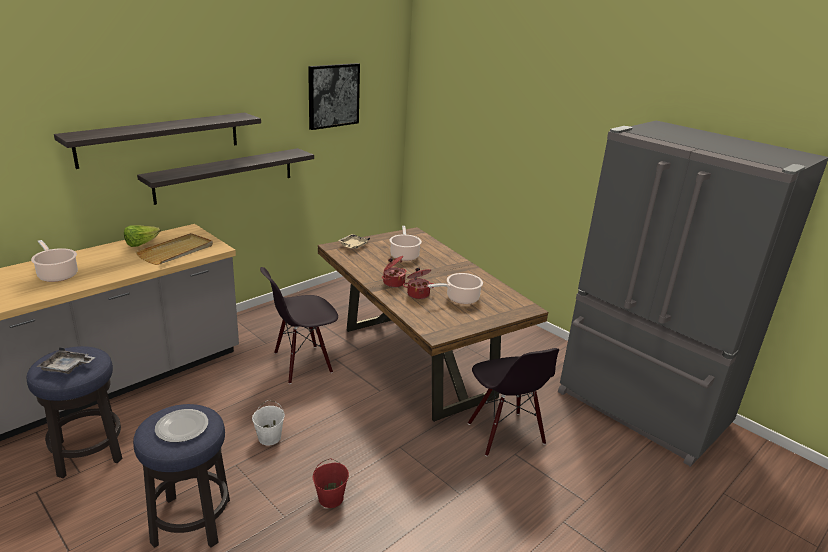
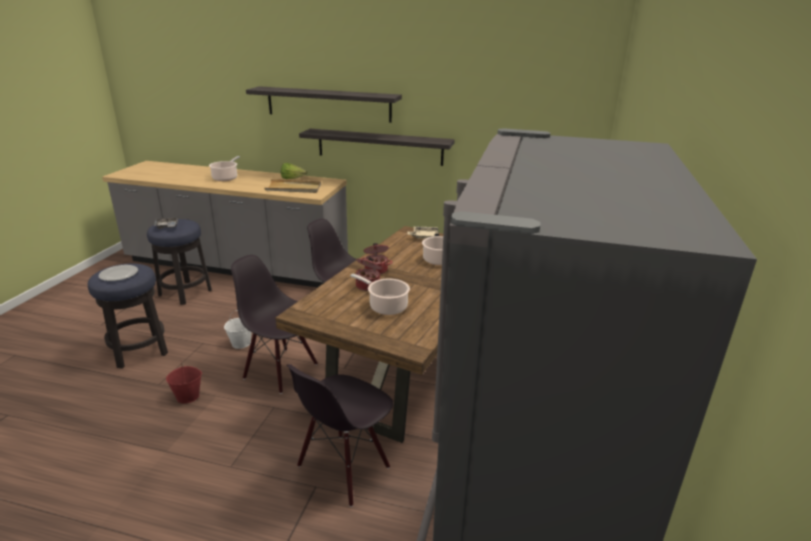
camera: 60 degrees right, 0 degrees up
picture [308,63,360,130] -> none
none -> black chair [231,255,318,394]

